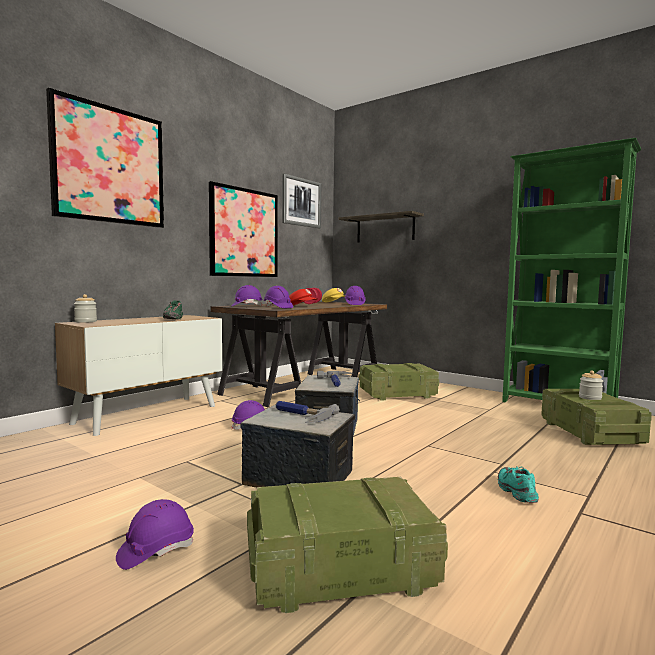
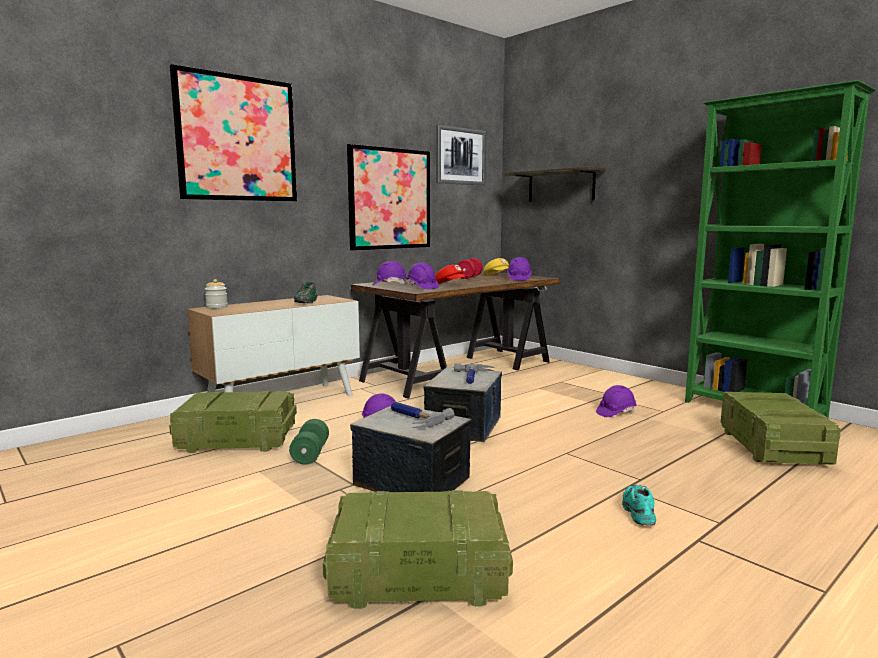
camera: 10 degrees right, 5 degrees up
purple hard hat [116,499,194,570] -> purple hard hat moved to [596,385,637,417]
crate [359,363,439,401] -> crate moved to [169,391,297,453]
jar [579,371,603,400] -> none
none -> green dumbbell [289,419,329,465]

